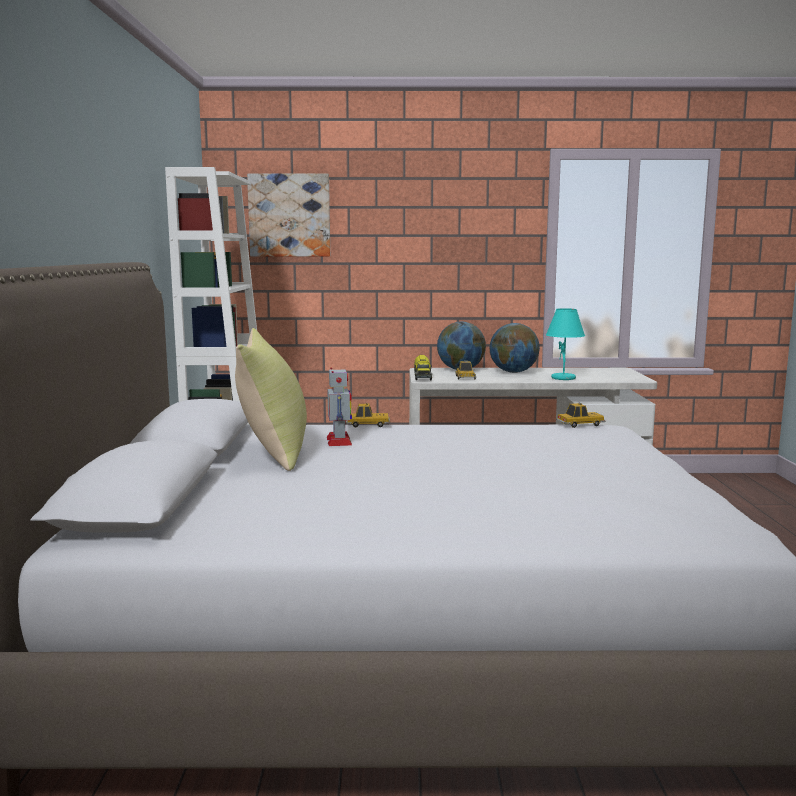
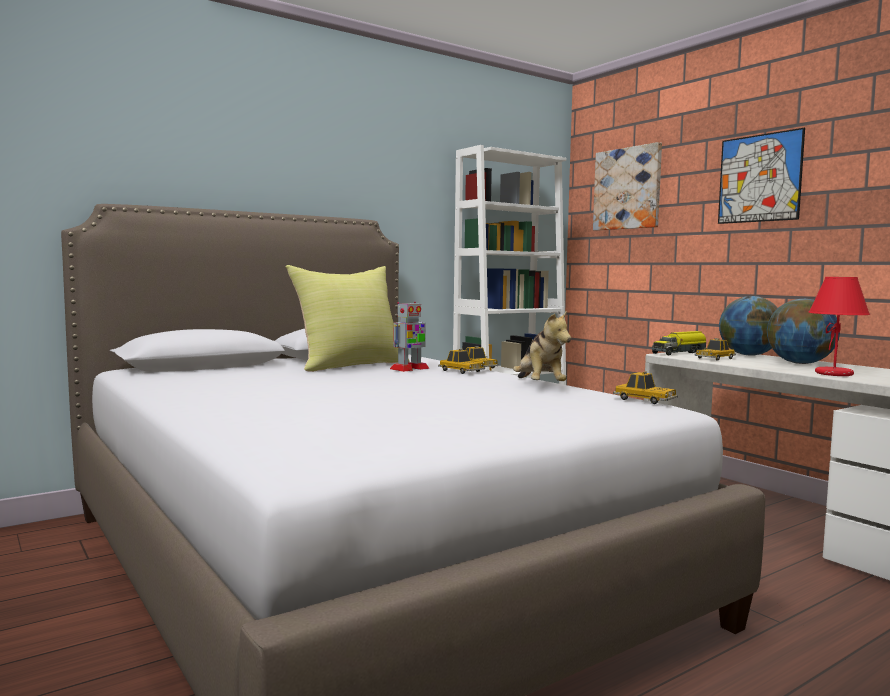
camera: 55 degrees right, 5 degrees down
turquoise table lamp [546,308,585,380] -> red table lamp [808,277,870,376]
none -> toy car [438,349,485,374]
none -> plush toy [513,311,571,381]
none -> picture [718,128,805,224]

